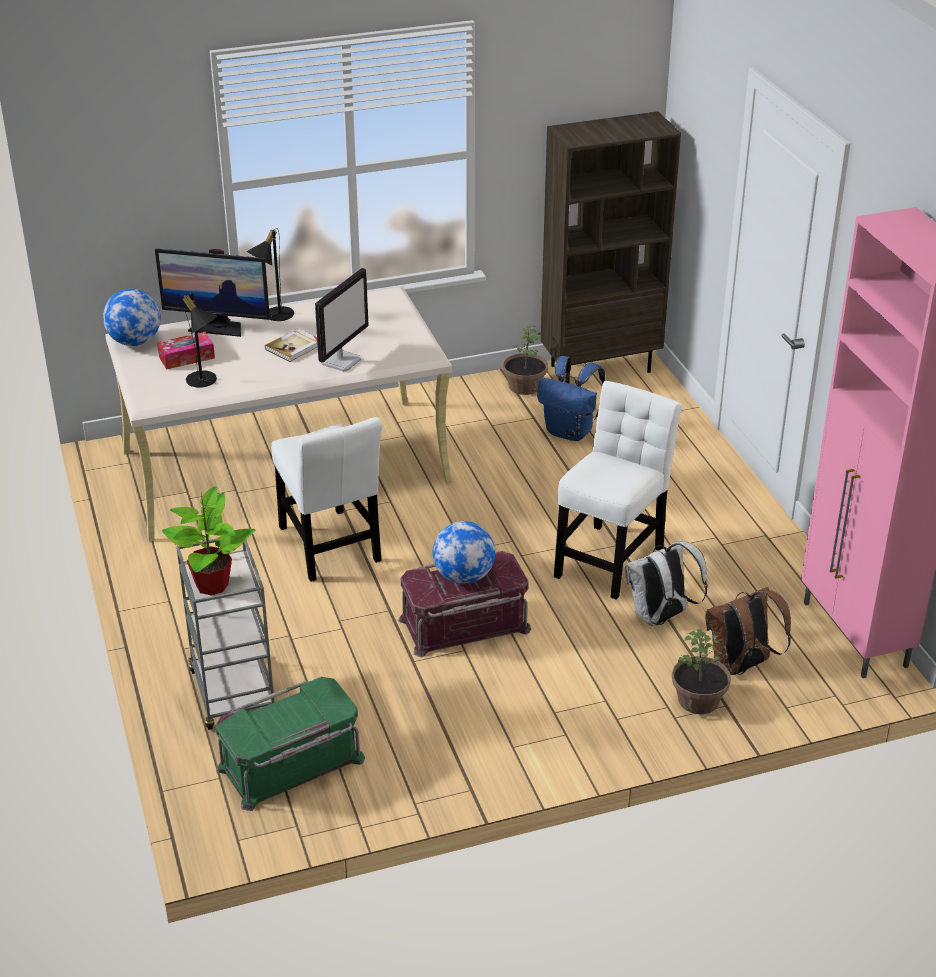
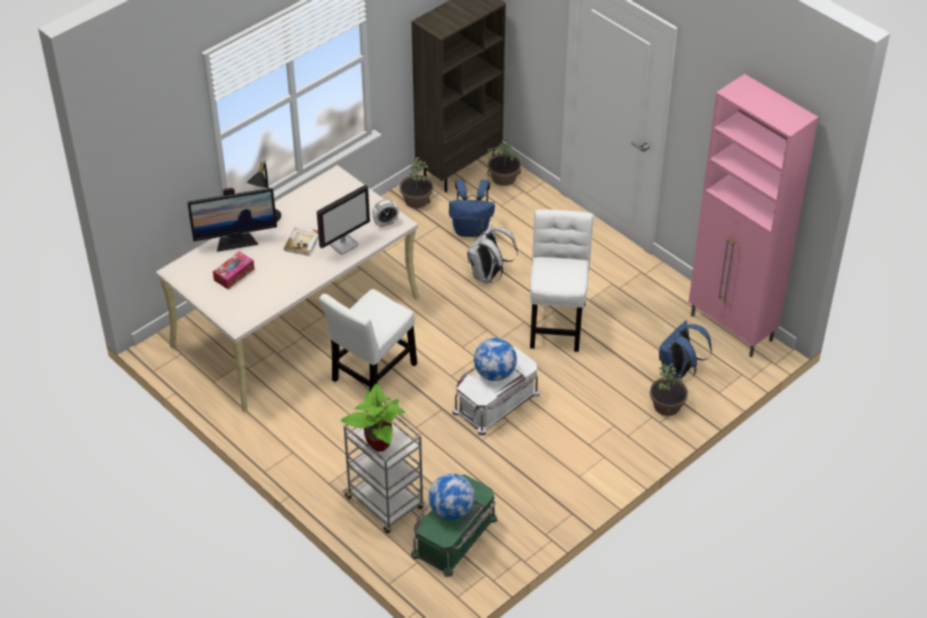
camera: 25 degrees left, 10 degrees up
globe [103,289,161,346] -> globe moved to [429,473,475,520]
black table lamp [181,292,217,388] -> none
white chair [271,417,382,582] -> white chair turned 90 degrees clockwise [319,289,417,391]
monitor [315,268,369,372] -> monitor turned 45 degrees clockwise [317,185,370,255]
red storage box [398,551,531,657] -> white storage box [453,347,540,436]
white backpack [625,539,708,626] -> white backpack moved to [467,225,518,284]
brown backpack [706,587,791,675] -> blue backpack [659,320,712,382]
none -> alarm clock [372,199,399,227]
none -> potted plant [487,139,521,186]

